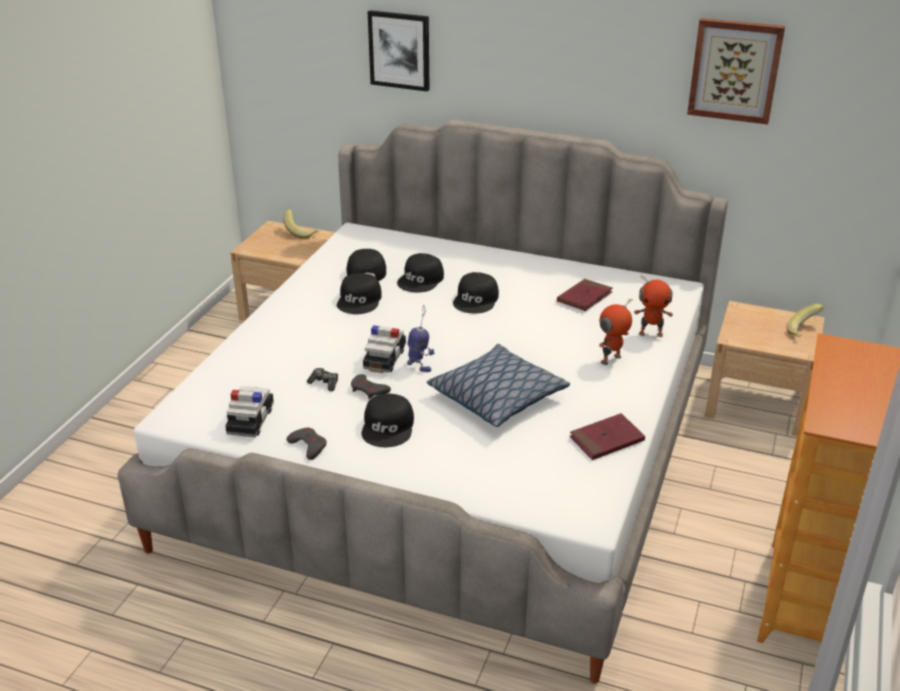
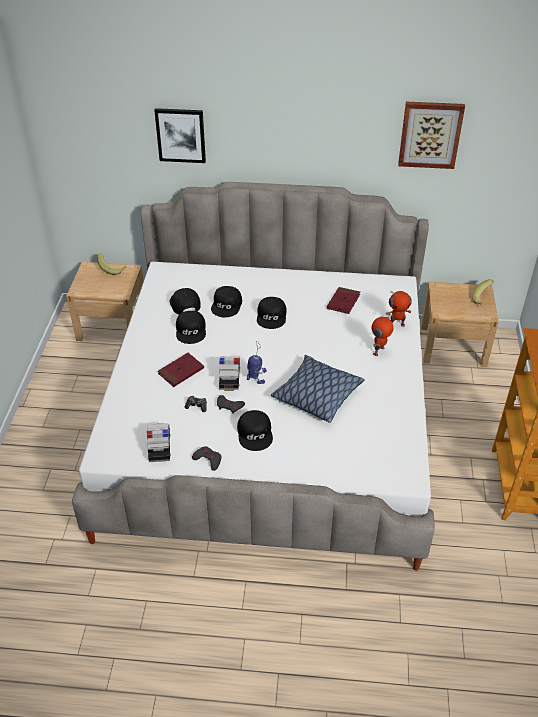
camera: 15 degrees left, 10 degrees up
red book [570,413,645,460] -> red book moved to [158,353,204,387]

